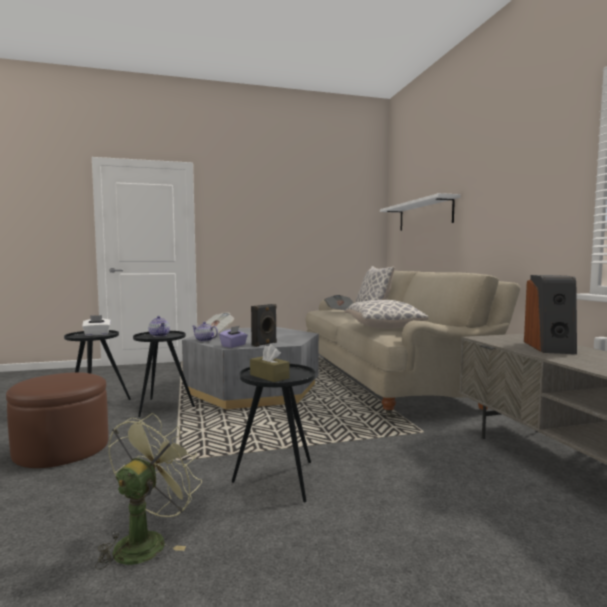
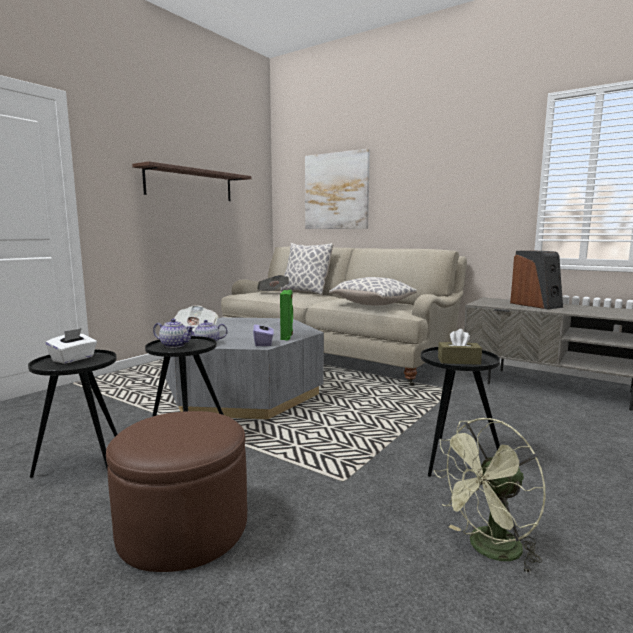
camera: 40 degrees left, 5 degrees up
green fan [95,413,202,570] -> green fan turned 105 degrees counterclockwise [434,418,546,575]
black speaker [251,304,277,347] -> green speaker [280,290,293,341]
white shelf [380,193,461,231] -> picture [305,149,370,229]
none -> brown shelf [132,161,252,201]

